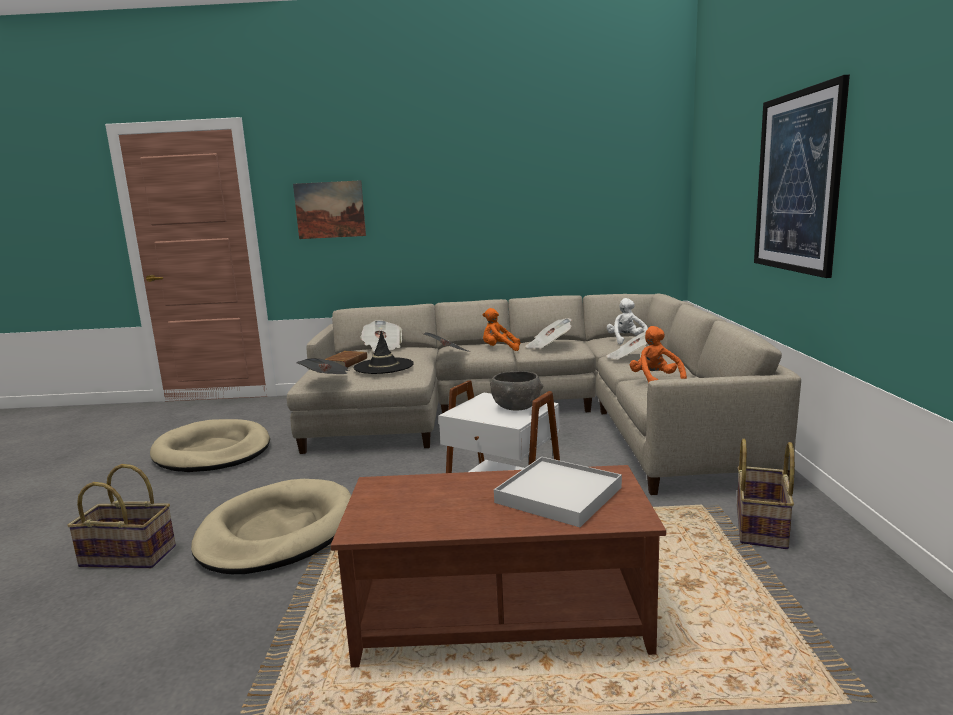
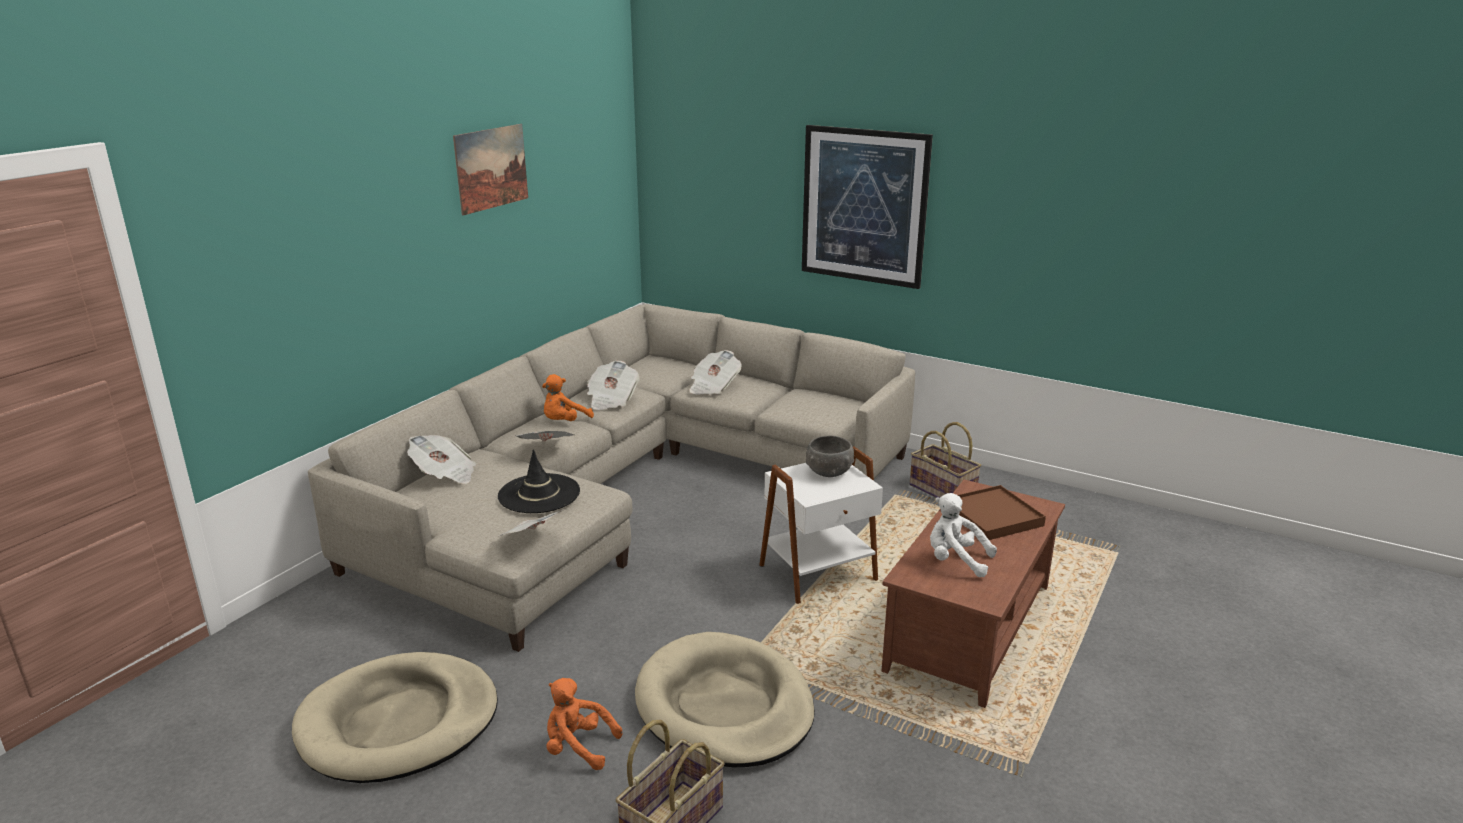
camera: 60 degrees left, 10 degrees up
picture [293,180,366,239] -> picture moved to [453,124,528,215]
brown book [324,351,367,368] -> none
white tray [494,457,622,527] -> brown tray [958,485,1046,540]
white plush toy [607,298,648,345] -> white plush toy moved to [930,493,997,577]
orange plush toy [630,326,687,383] -> orange plush toy moved to [547,678,622,770]

